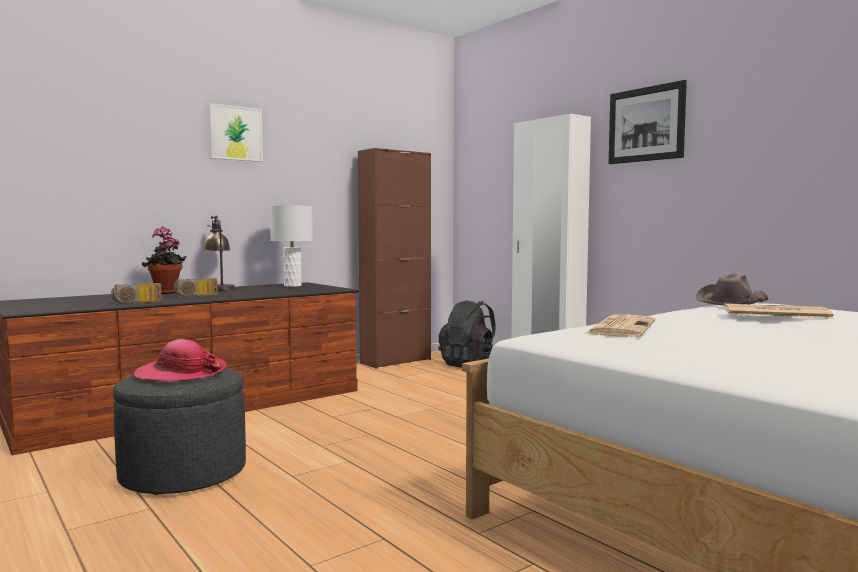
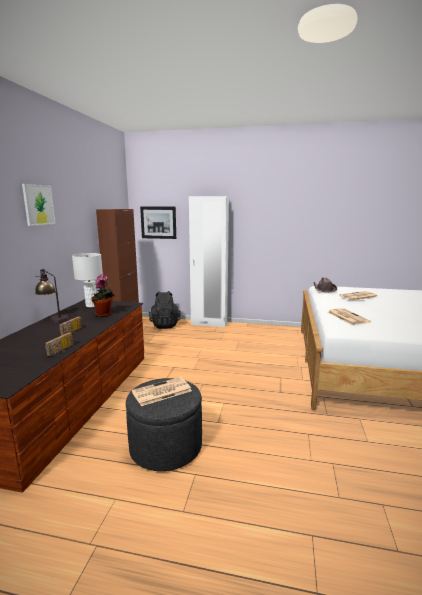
camera: 40 degrees left, 10 degrees up
hat [134,339,227,382] -> newspaper [132,377,192,406]
potted plant [142,227,186,294] -> potted plant moved to [91,274,115,317]
picture [609,80,687,164] -> picture moved to [140,206,176,239]

